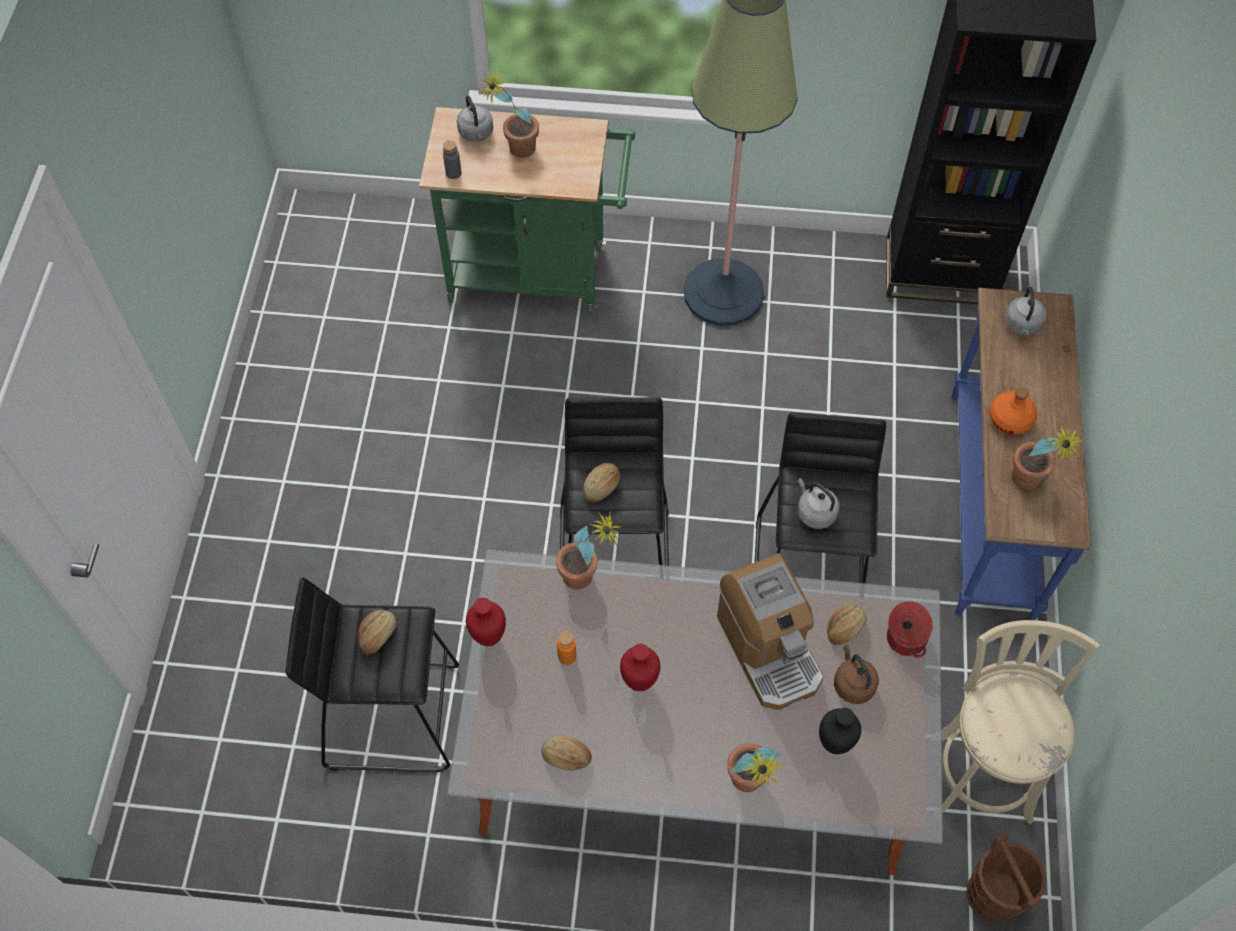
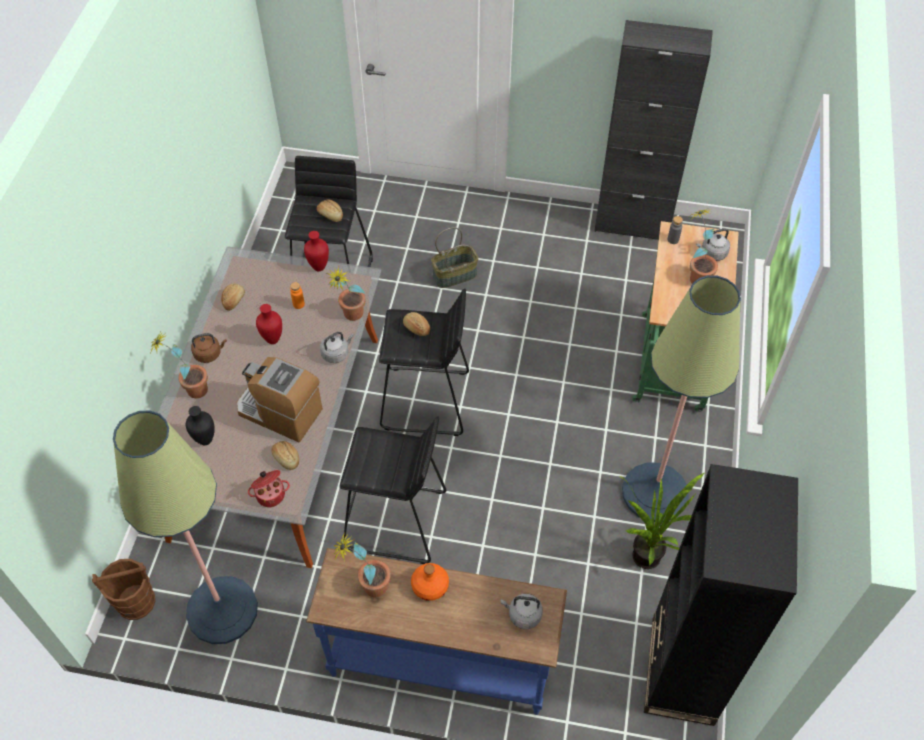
camera: 95 degrees right, 5 degrees down
coffee machine [717,553,824,710] -> coffee machine turned 45 degrees clockwise [237,357,323,442]
grey kettle [798,478,839,529] -> grey kettle moved to [320,332,354,363]
brown kettle [834,644,879,704] -> brown kettle moved to [191,333,227,363]
beige stool [941,620,1101,825] -> floor lamp [113,410,258,644]
none -> basket [431,227,479,288]
none -> black cabinet [594,20,713,240]
none -> potted plant [618,473,704,569]

